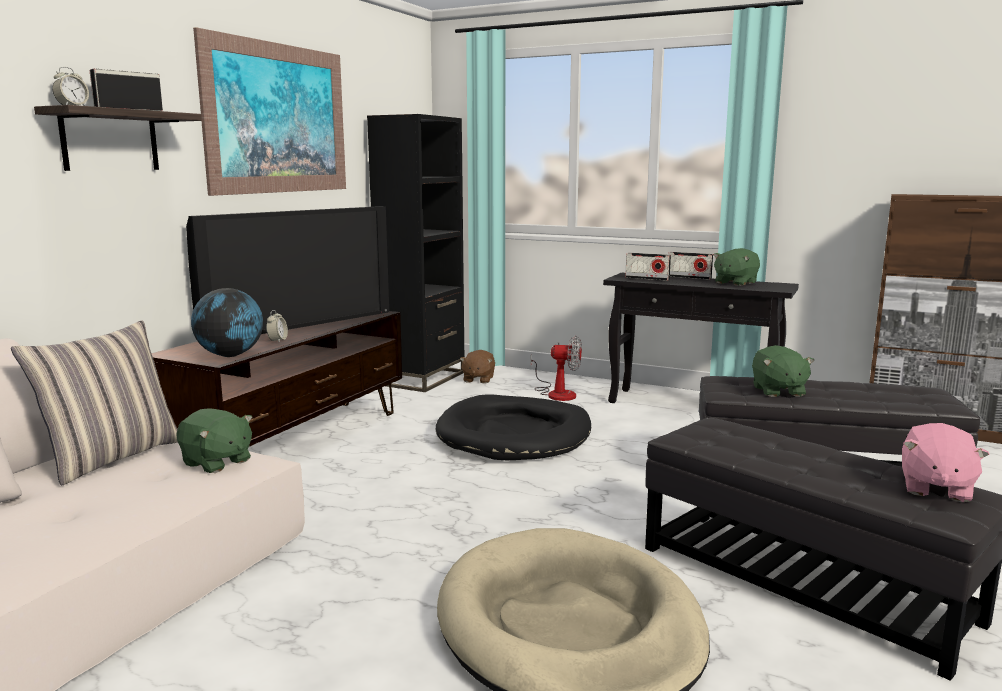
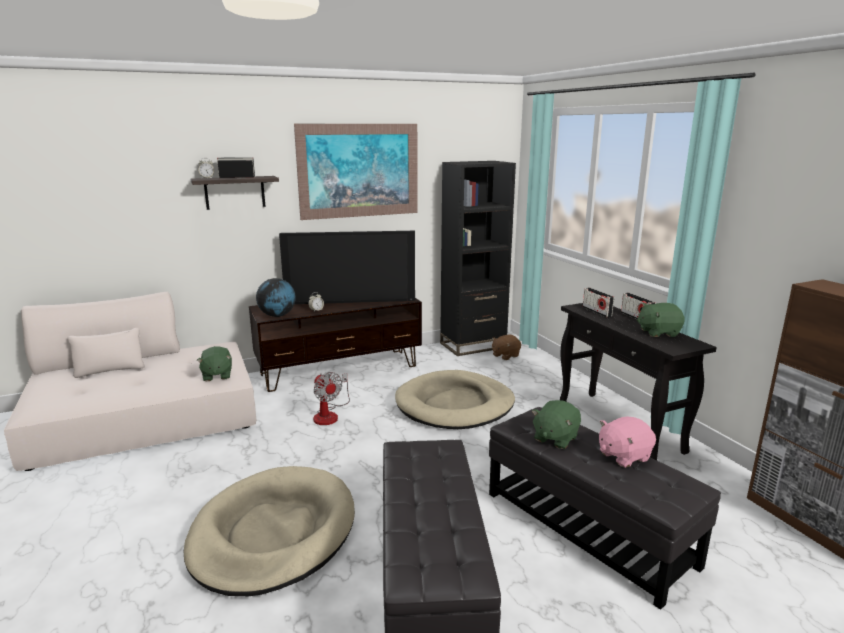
camera: 40 degrees right, 5 degrees up
pillow [11,320,178,486] -> none
black dog bed [436,394,591,460] -> beige dog bed [395,370,515,429]
fan [530,336,582,401] -> fan moved to [313,372,350,425]
pink plush toy [902,423,990,502] -> pink plush toy moved to [599,416,656,468]

